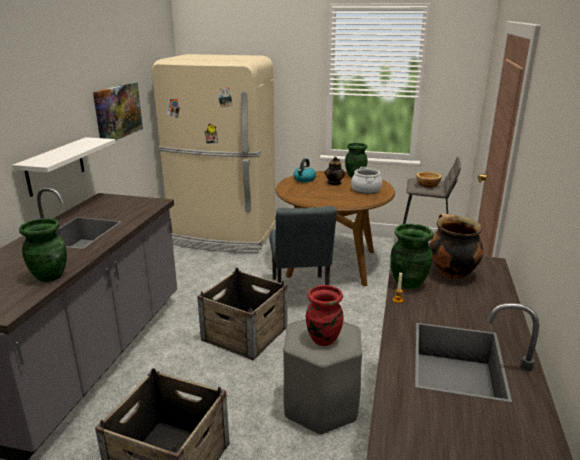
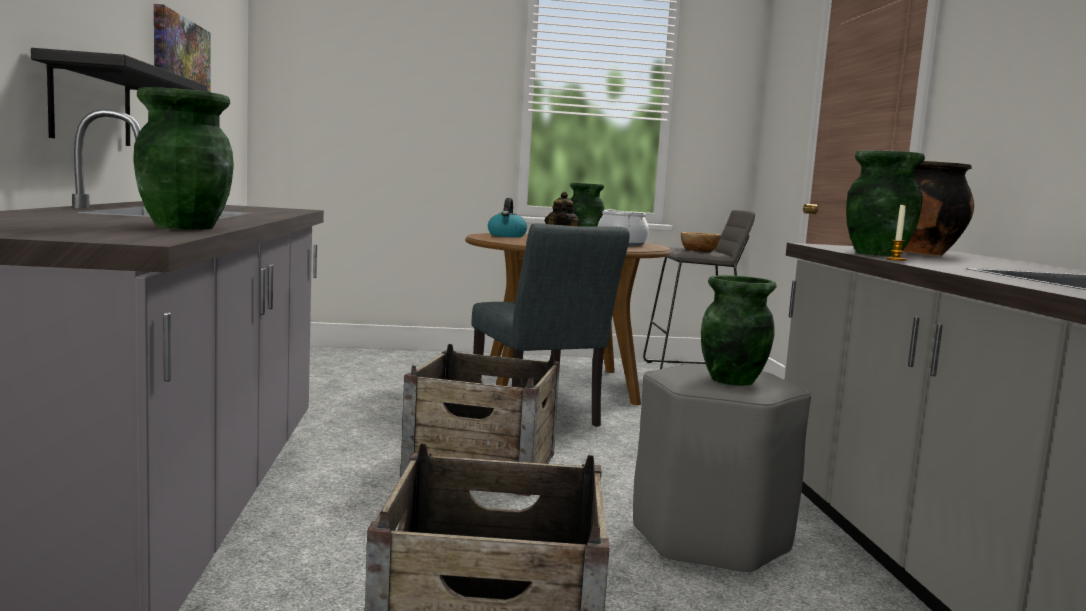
camera: 20 degrees left, 15 degrees down
white shelf [12,137,116,197] -> black shelf [31,48,207,146]
beige fridge [152,54,275,253] -> none
red vase [306,285,344,346] -> green vase [701,275,776,386]

